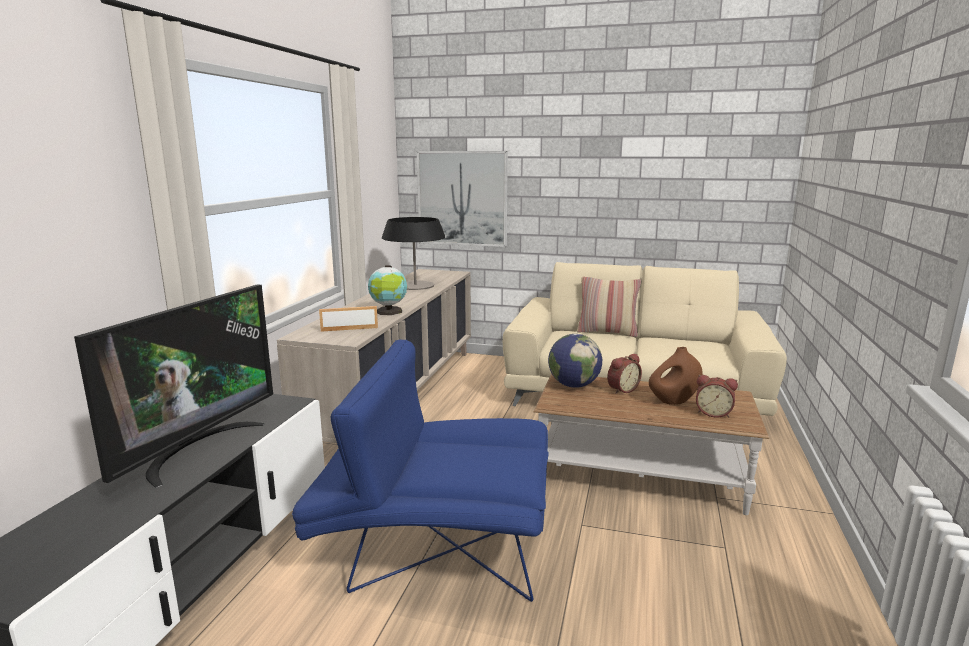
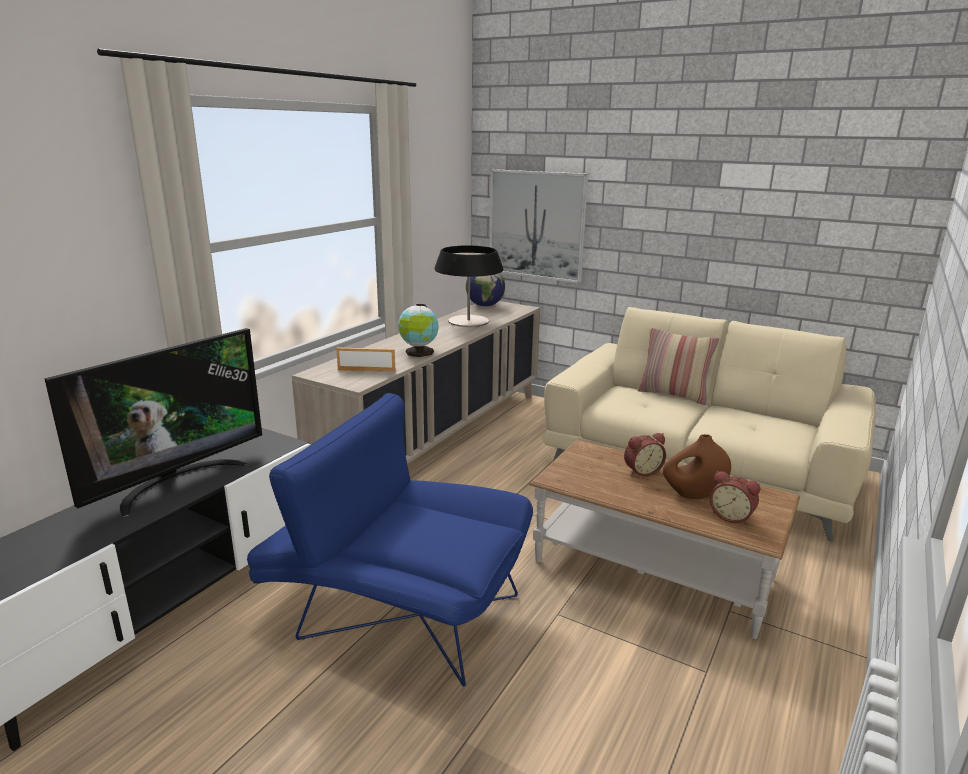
camera: 15 degrees right, 5 degrees up
globe [548,334,602,388] -> globe moved to [466,273,505,307]

